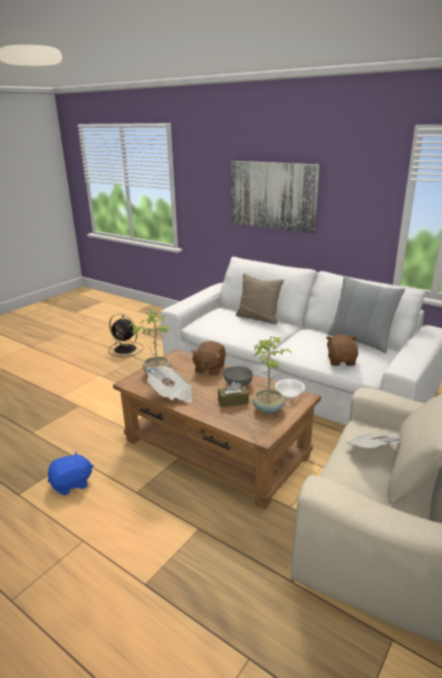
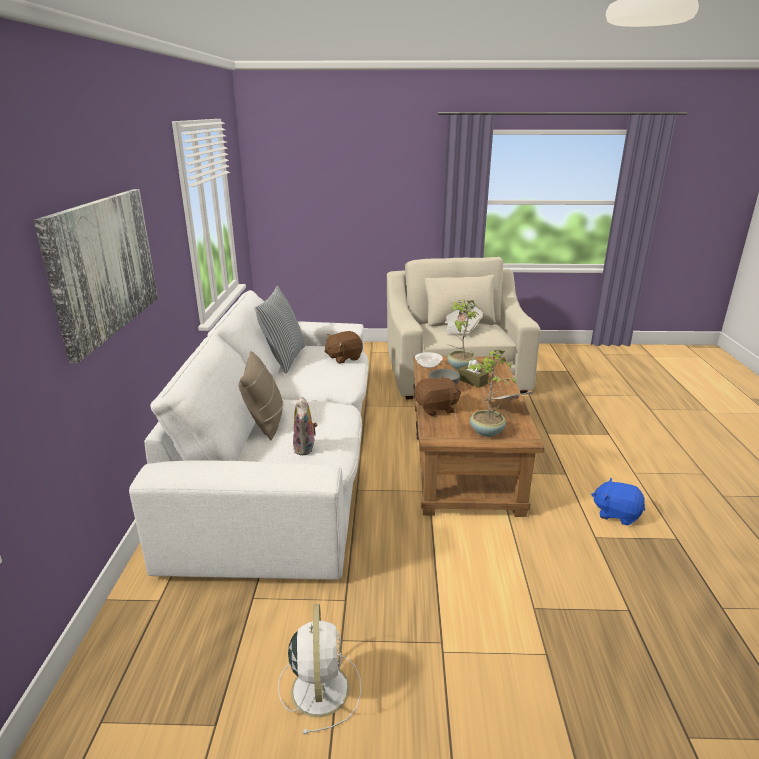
camera: 125 degrees left, 0 degrees up
black fan [108,313,144,357] -> white fan [278,604,361,734]
none -> plush toy [293,397,317,455]

